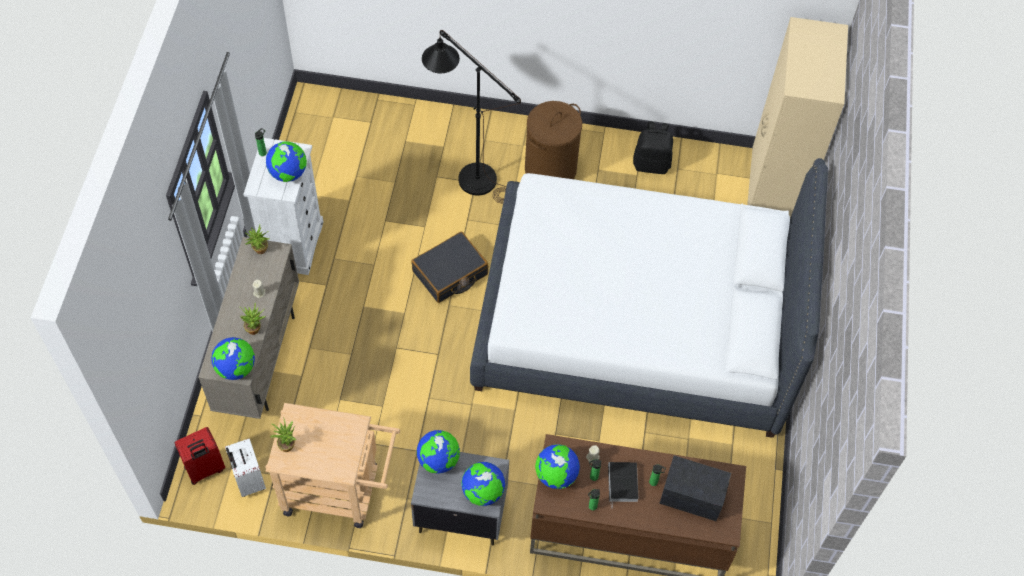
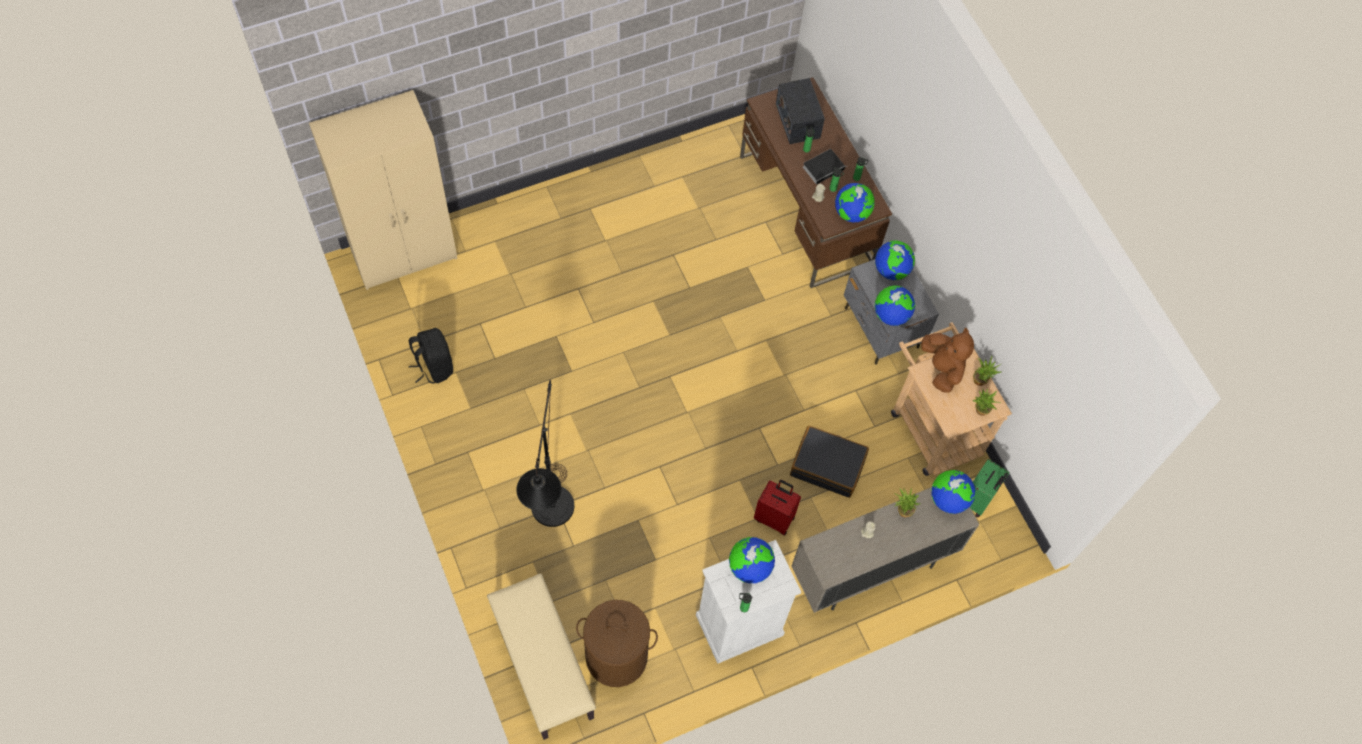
camera: 125 degrees left, 5 degrees up
red suitcase [175,427,225,485] -> red suitcase moved to [754,480,801,535]
white suitcase [225,438,266,497] -> green suitcase [970,459,1010,518]
potted plant [245,225,270,254] -> potted plant moved to [973,356,1001,386]
black suitcase [411,231,488,303] -> black suitcase moved to [790,426,869,498]
white bed [470,158,828,438] -> none
brown laundry basket [525,101,582,179] -> brown laundry basket moved to [576,600,658,687]
none -> beige bench [487,573,596,740]
none -> brown plush toy [921,328,974,393]

